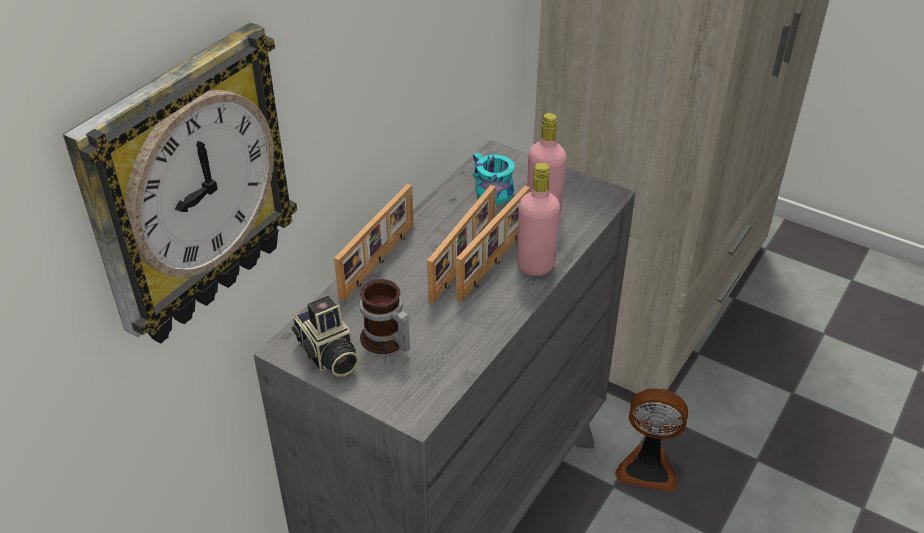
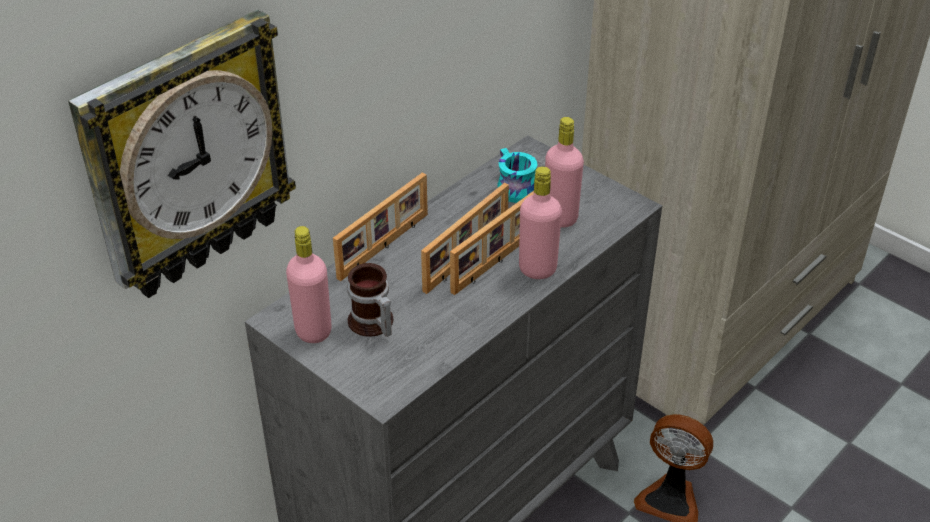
camera: 10 degrees right, 0 degrees up
camera [292,296,359,377] -> pink bottle [286,226,332,343]

